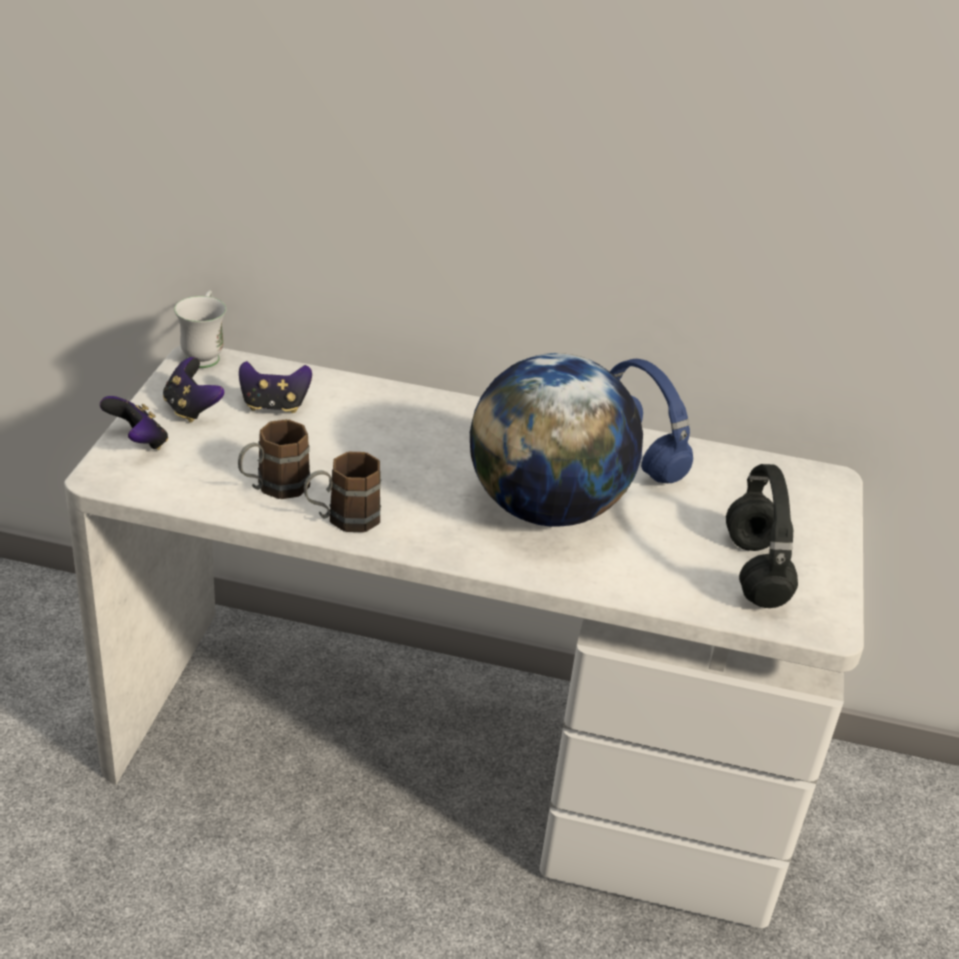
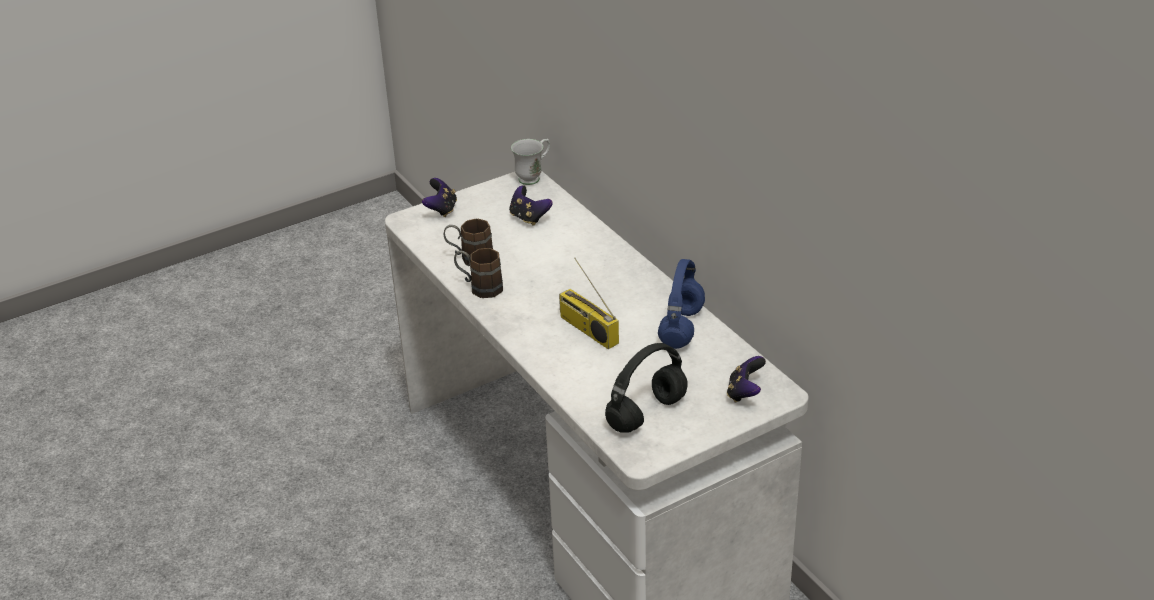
camera: 50 degrees right, 0 degrees up
game controller [163,357,224,423] -> game controller moved to [727,356,766,403]
globe [470,353,643,527] -> radio [559,258,619,349]

